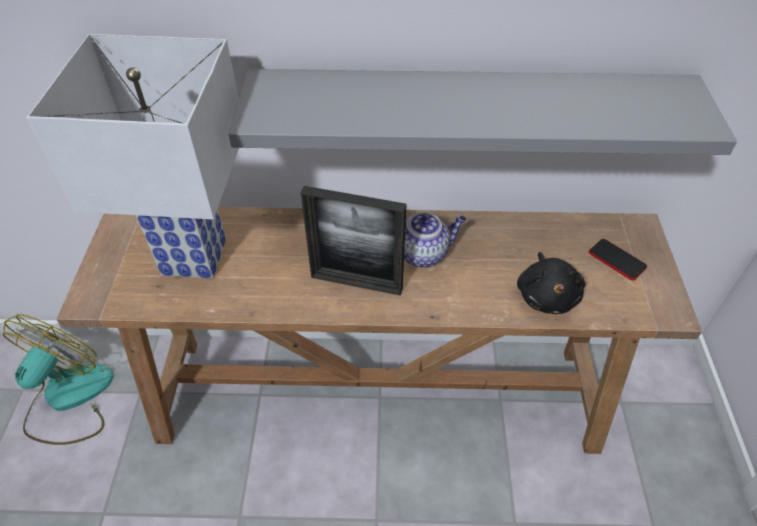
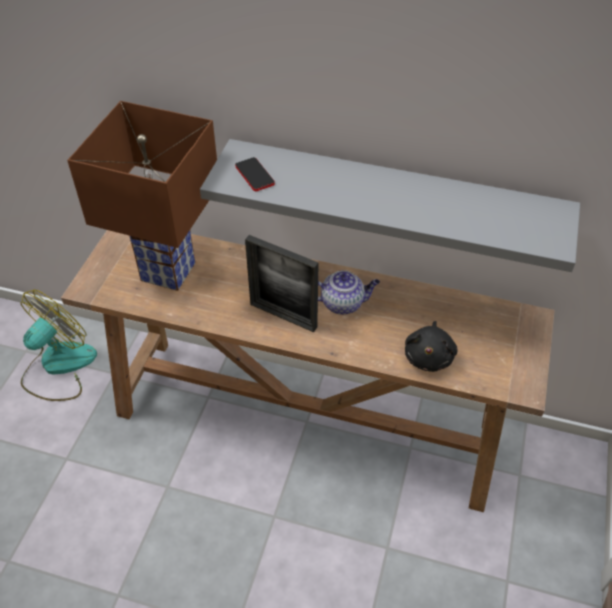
camera: 15 degrees right, 0 degrees up
white table lamp [26,34,239,279] -> brown table lamp [67,101,217,291]
phone [589,239,647,281] -> phone moved to [235,157,275,191]

